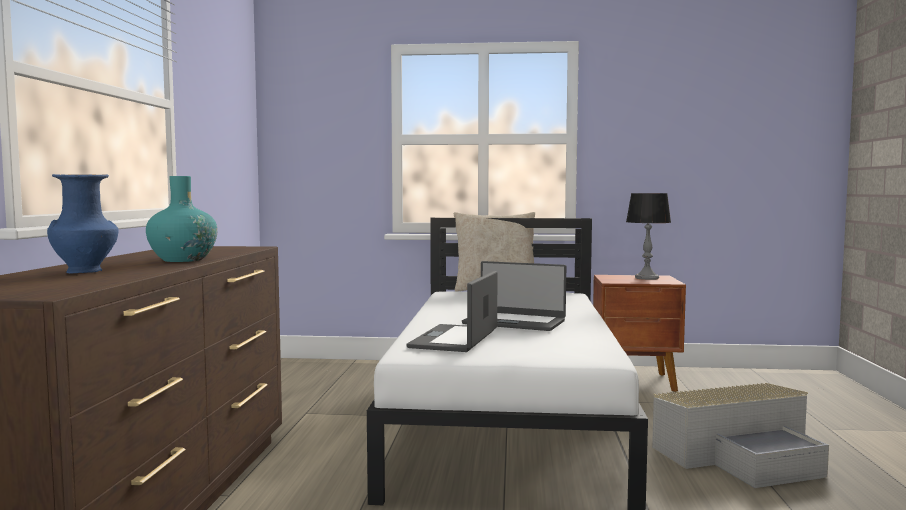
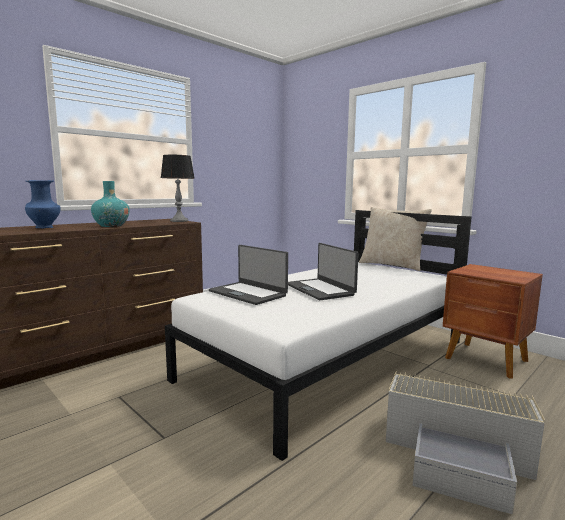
camera: 40 degrees right, 5 degrees up
laptop [406,271,498,352] -> laptop turned 105 degrees counterclockwise [209,245,288,305]
table lamp [626,193,671,280] -> table lamp moved to [161,155,195,222]

